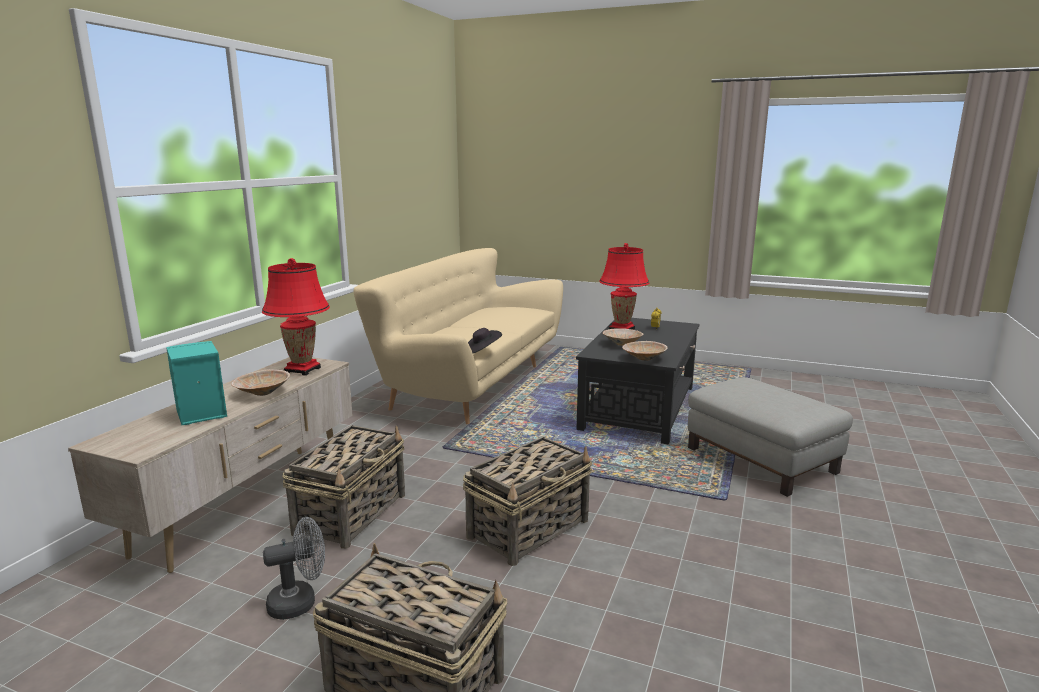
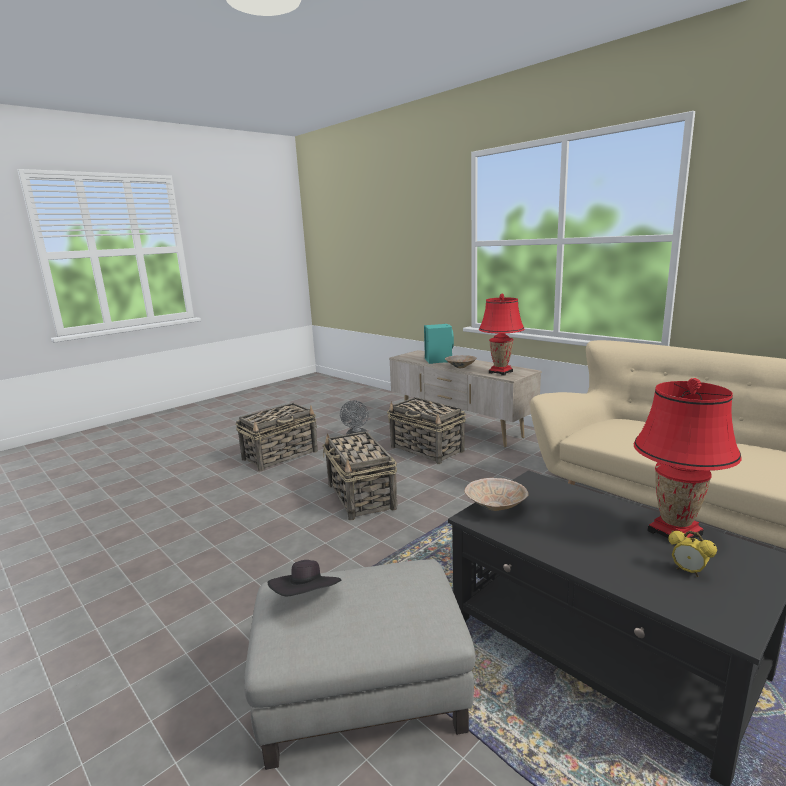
camera: 115 degrees right, 0 degrees up
black hat [468,328,502,353] -> black hat moved to [268,560,341,597]
beige bowl [603,328,644,346] -> none

